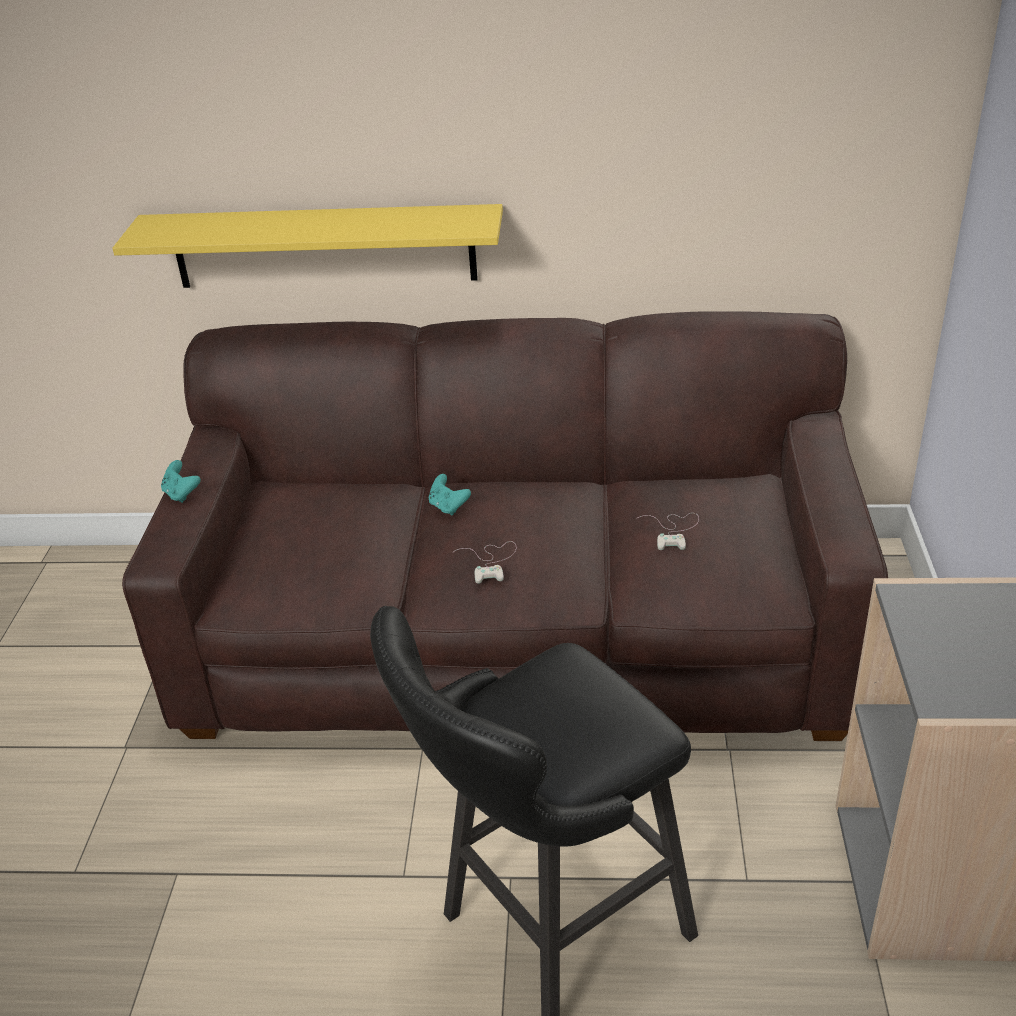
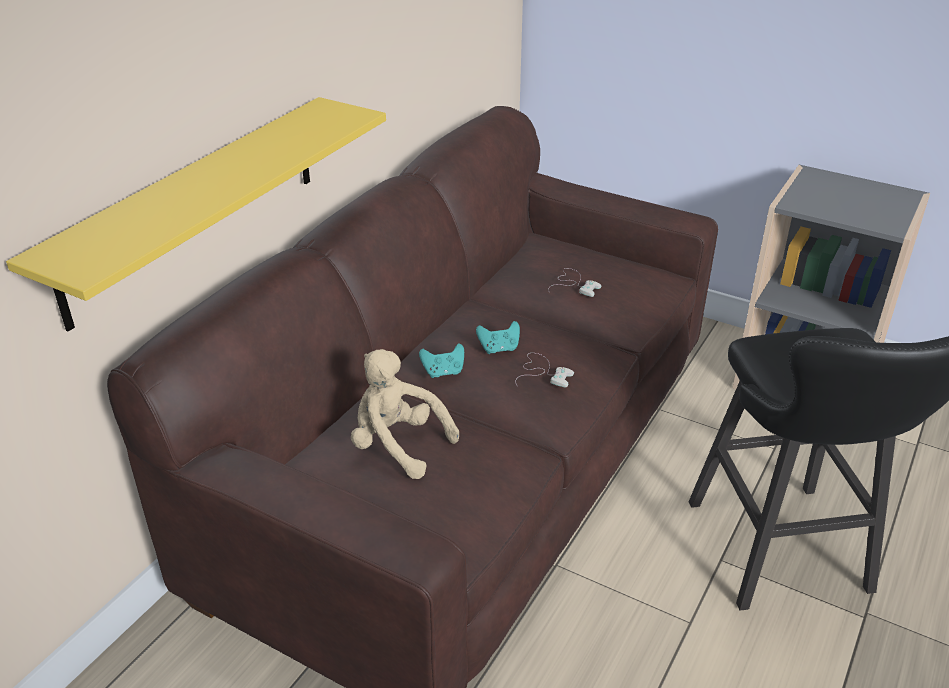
camera: 65 degrees left, 0 degrees up
turquoise game controller [161,460,201,503] -> turquoise game controller moved to [476,321,520,354]
none -> beige plush toy [351,349,459,479]

